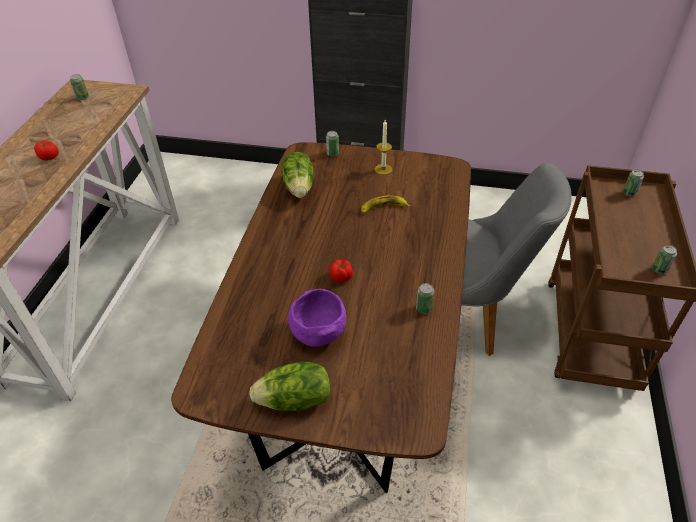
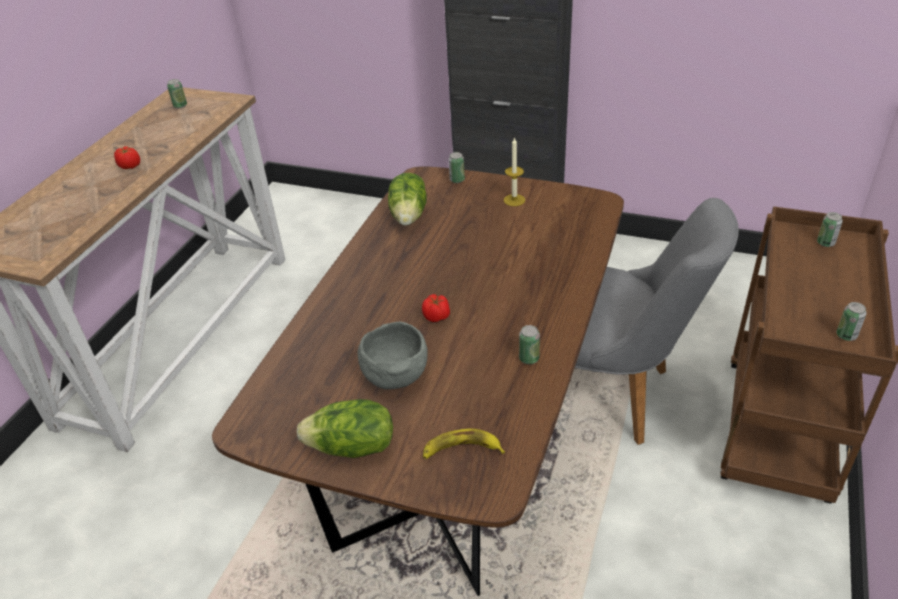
camera: 10 degrees right, 5 degrees down
purple bowl [288,289,347,347] -> grey bowl [358,322,428,389]
banana [361,195,411,213] -> banana moved to [423,429,505,459]

